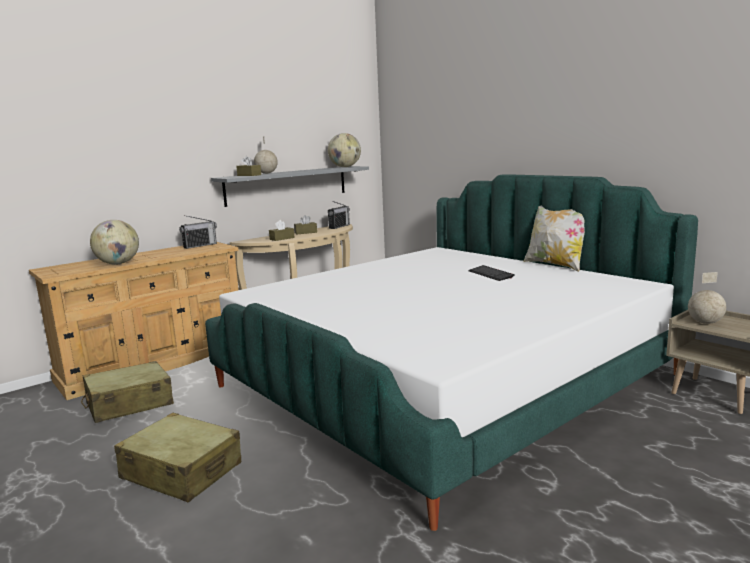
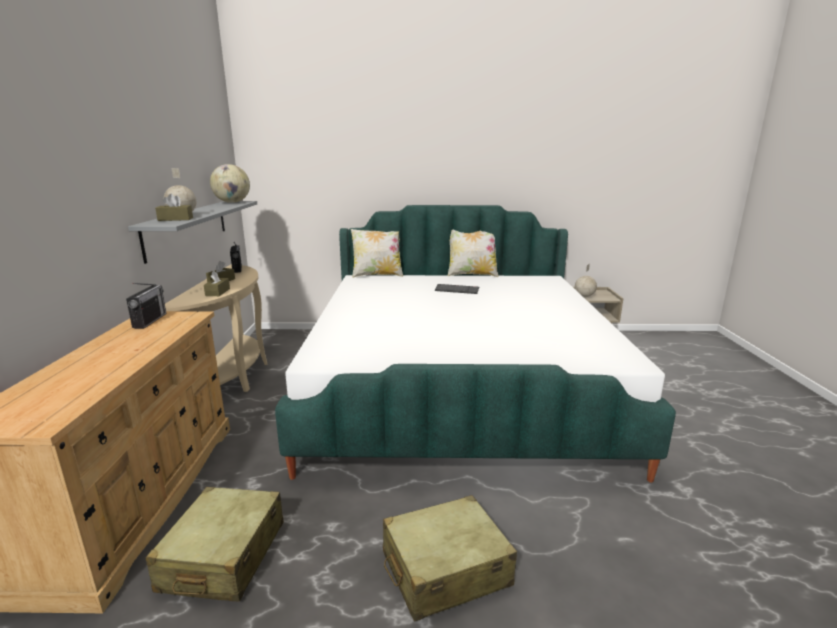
camera: 50 degrees left, 5 degrees up
globe [90,220,139,264] -> none
none -> pillow [351,229,403,278]

